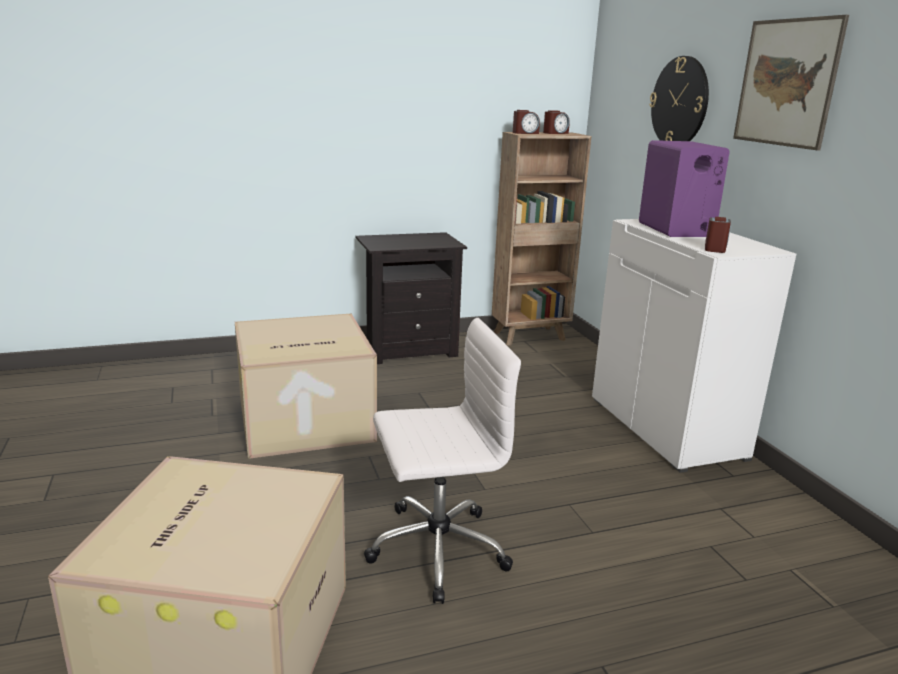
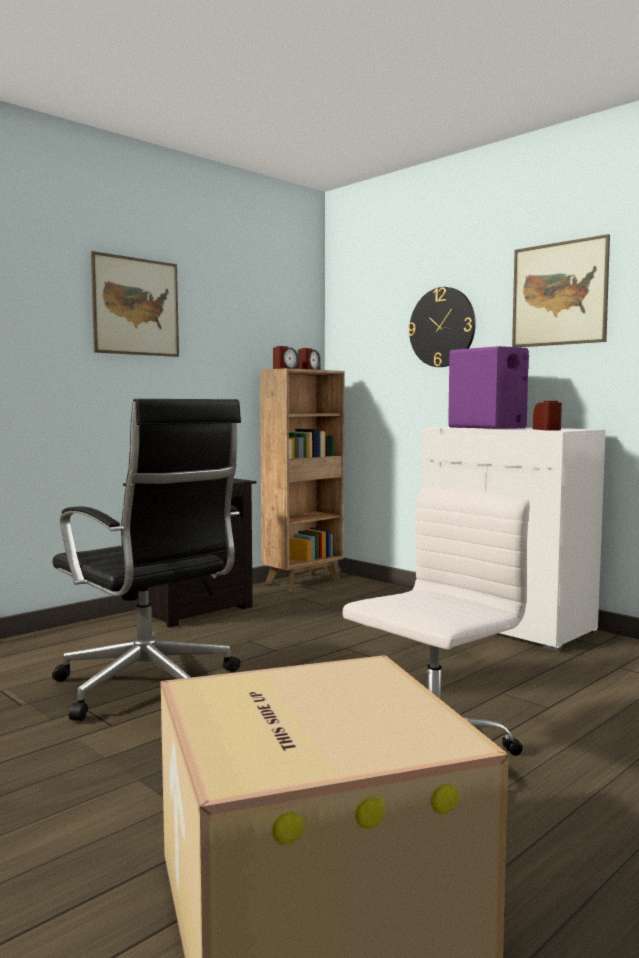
camera: 25 degrees left, 15 degrees down
cardboard box [235,313,377,459] -> black office chair [52,399,241,721]
none -> picture [91,251,179,357]

